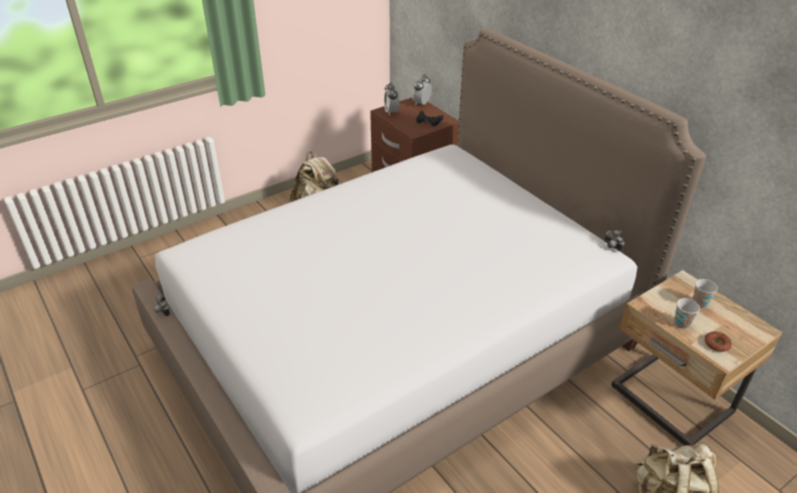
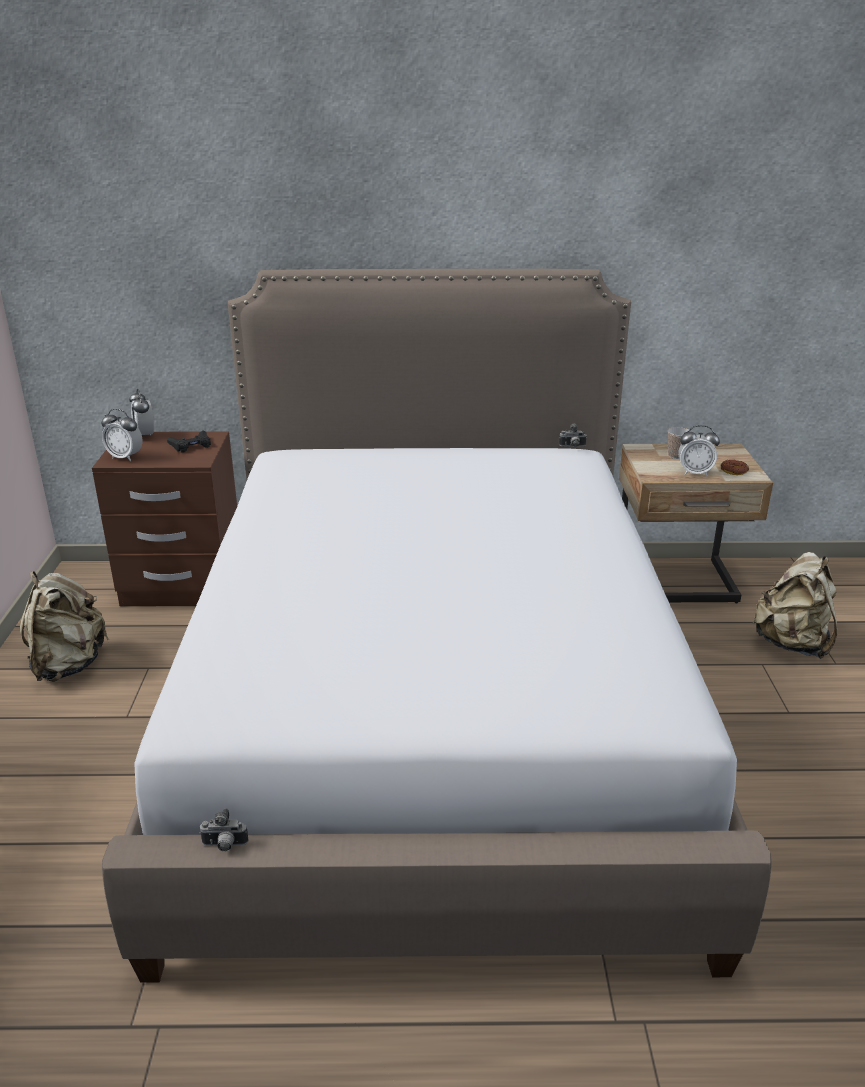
camera: 55 degrees left, 10 degrees down
cup [674,298,700,329] -> alarm clock [679,425,720,476]

